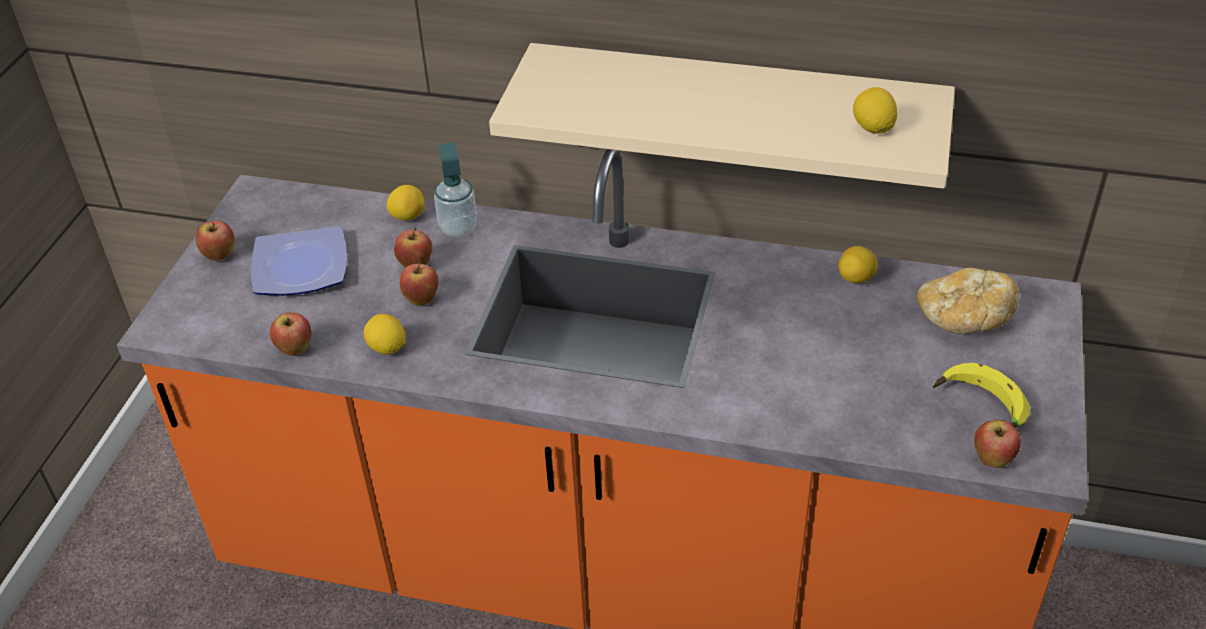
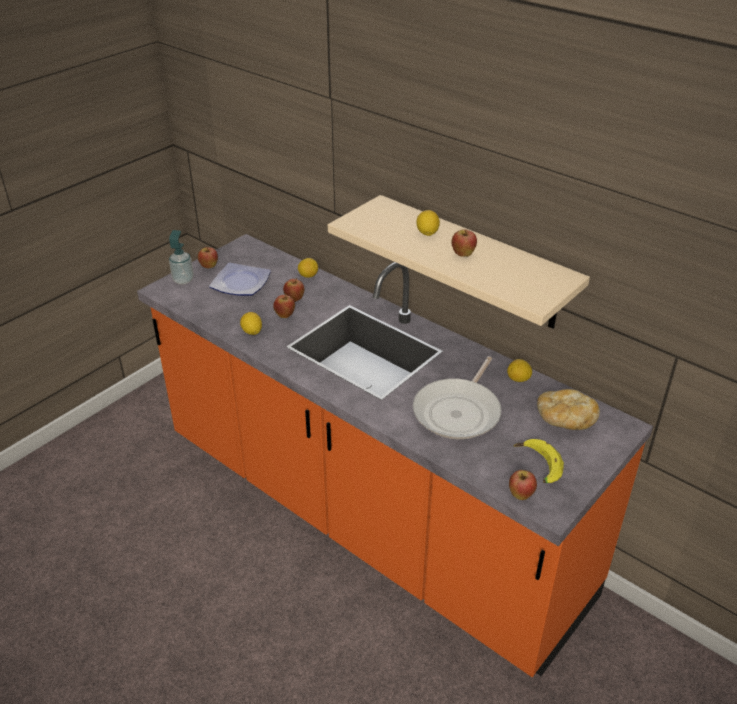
camera: 25 degrees right, 5 degrees down
apple [270,312,311,356] -> apple moved to [451,229,477,257]
soap dispenser [434,142,477,237] -> soap dispenser moved to [169,230,194,284]
lemon [853,87,897,134] -> lemon moved to [416,210,440,236]
none -> frying pan [413,356,501,439]

